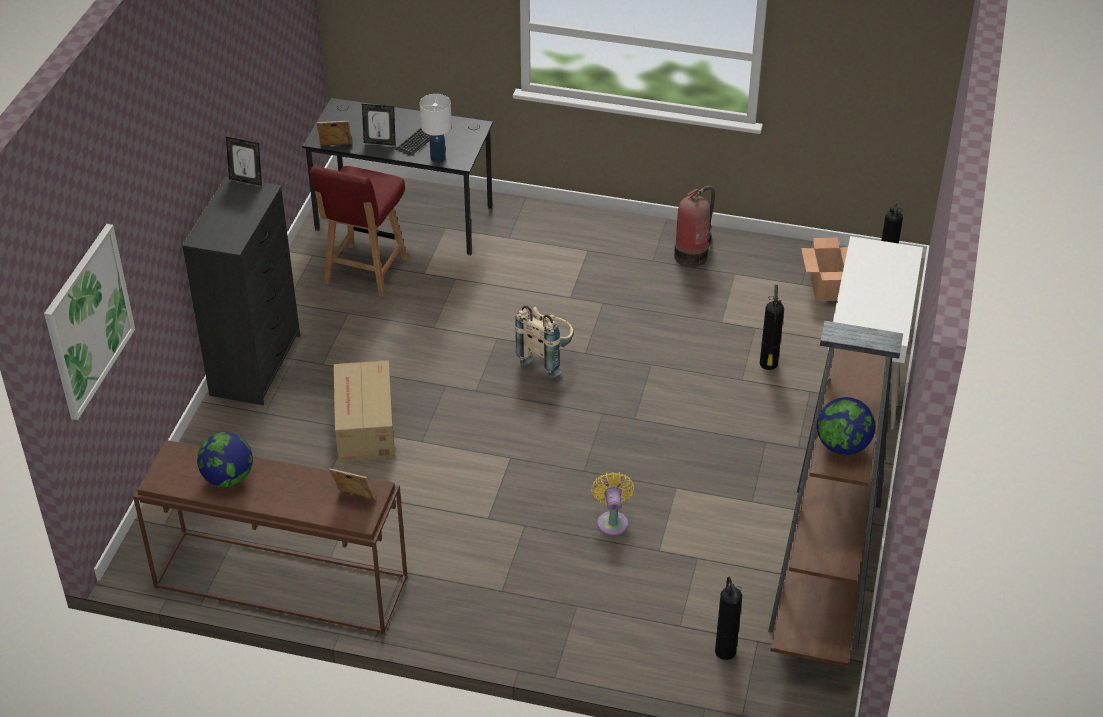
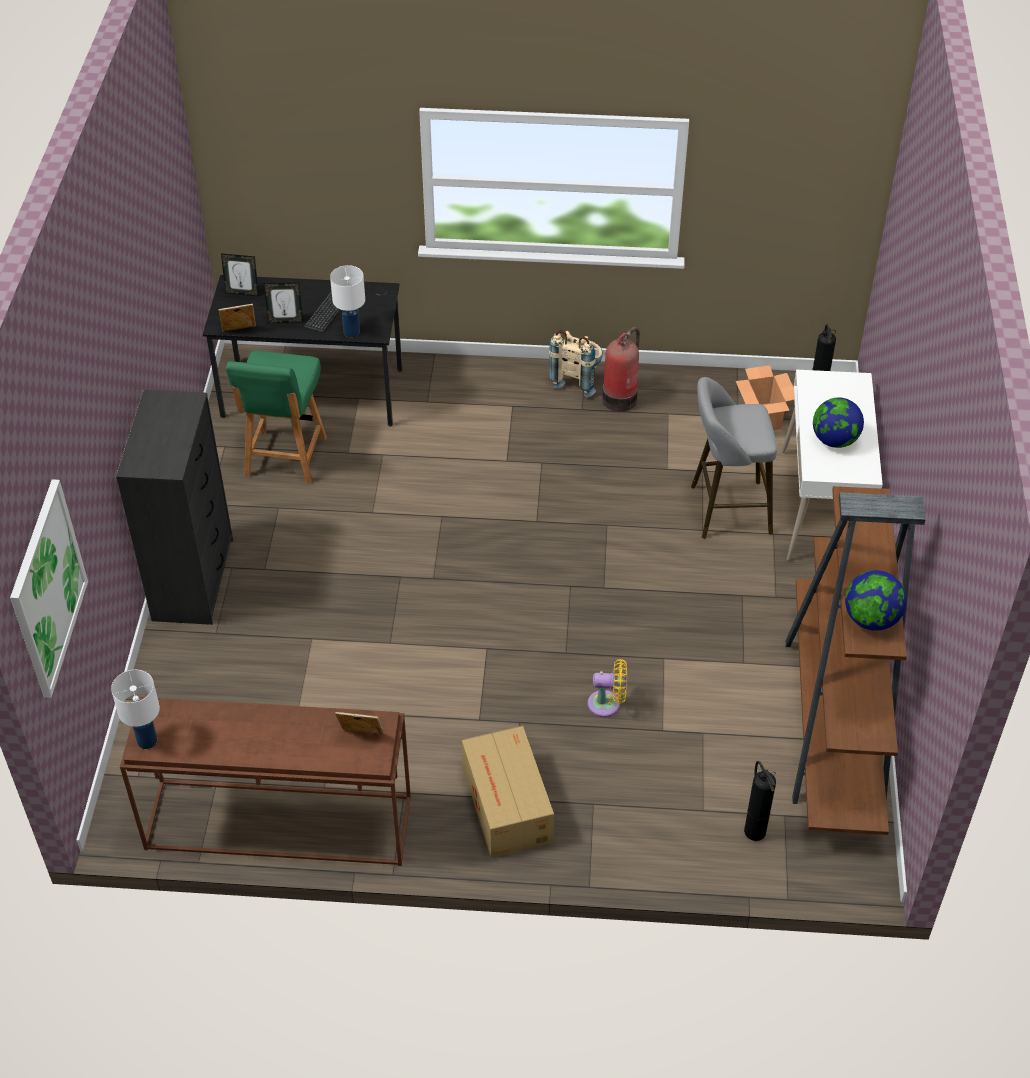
camera: 10 degrees left, 5 degrees up
globe [197,432,253,487] -> globe moved to [813,398,864,448]
picture frame [226,137,262,186] -> picture frame moved to [221,253,259,296]
red chair [309,166,408,297] -> green chair [226,351,327,485]
cardboard box [334,360,395,462] -> cardboard box moved to [462,726,554,858]
beige backpack [515,306,574,378] -> beige backpack moved to [549,330,603,397]
yellow fan [591,472,634,536] -> yellow fan turned 105 degrees clockwise [588,659,627,717]
fire extinguisher [760,285,784,370] -> grey stool [691,377,777,539]
none -> white table lamp [111,670,160,749]

